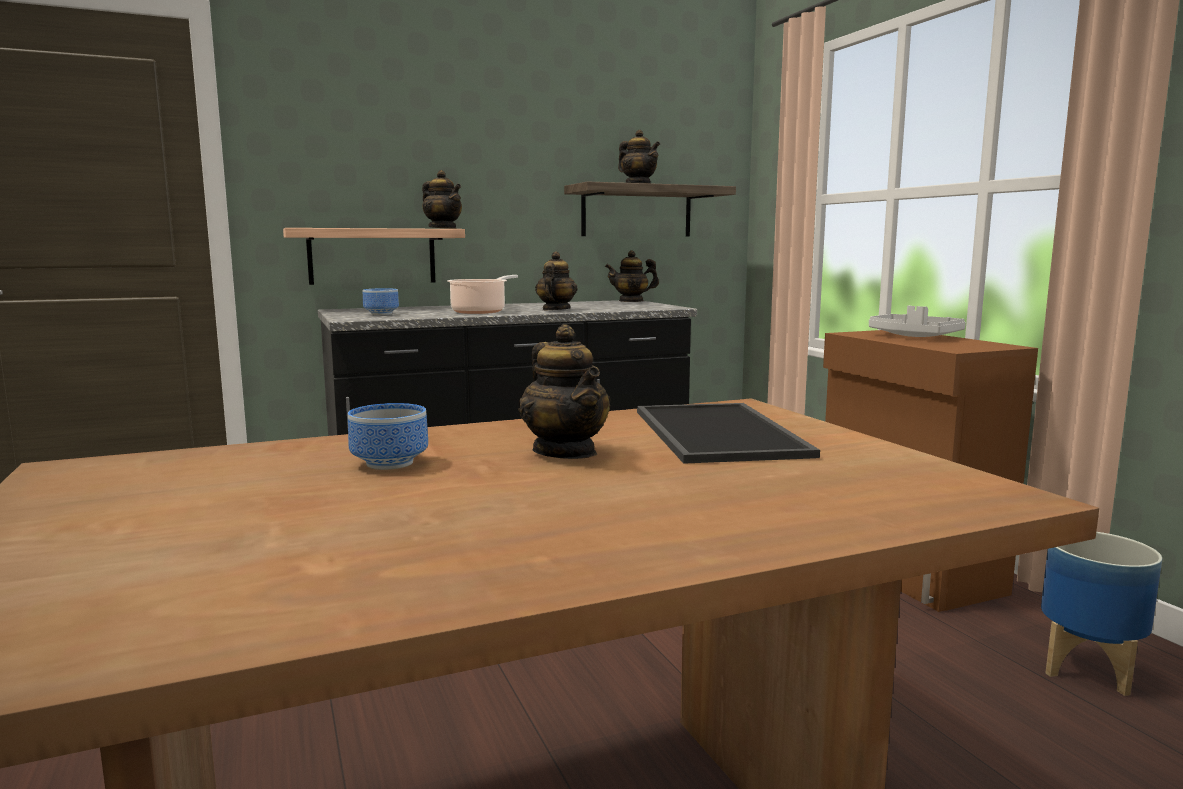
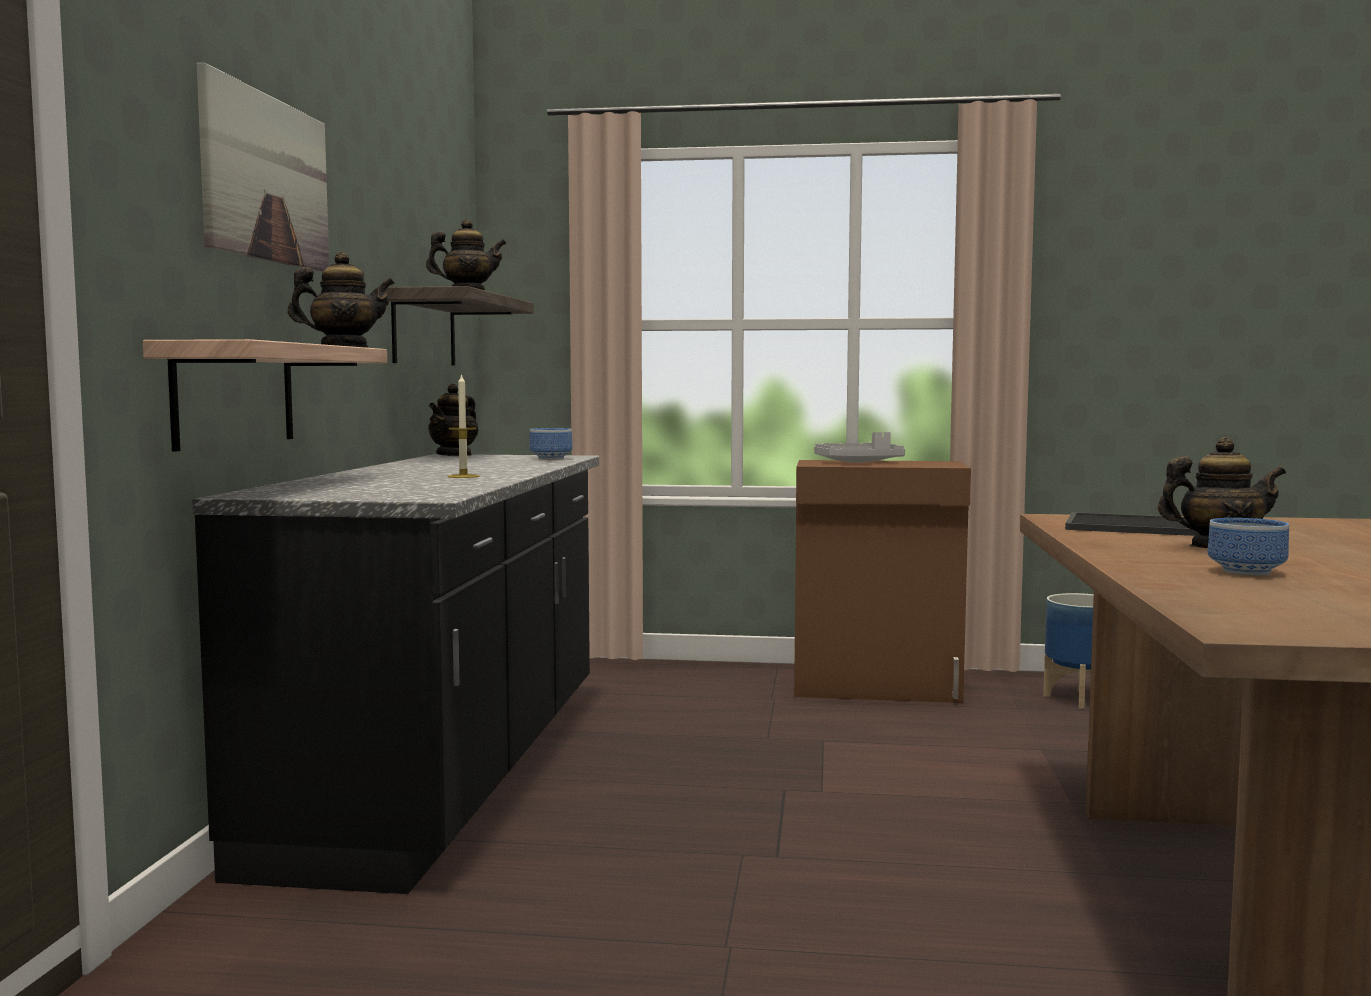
camera: 60 degrees left, 5 degrees down
bowl [363,288,399,315] -> bowl moved to [529,428,572,460]
cooking pot [447,275,518,314] -> candle [447,373,480,478]
teapot [535,251,578,310] -> none
none -> picture [197,63,329,272]

